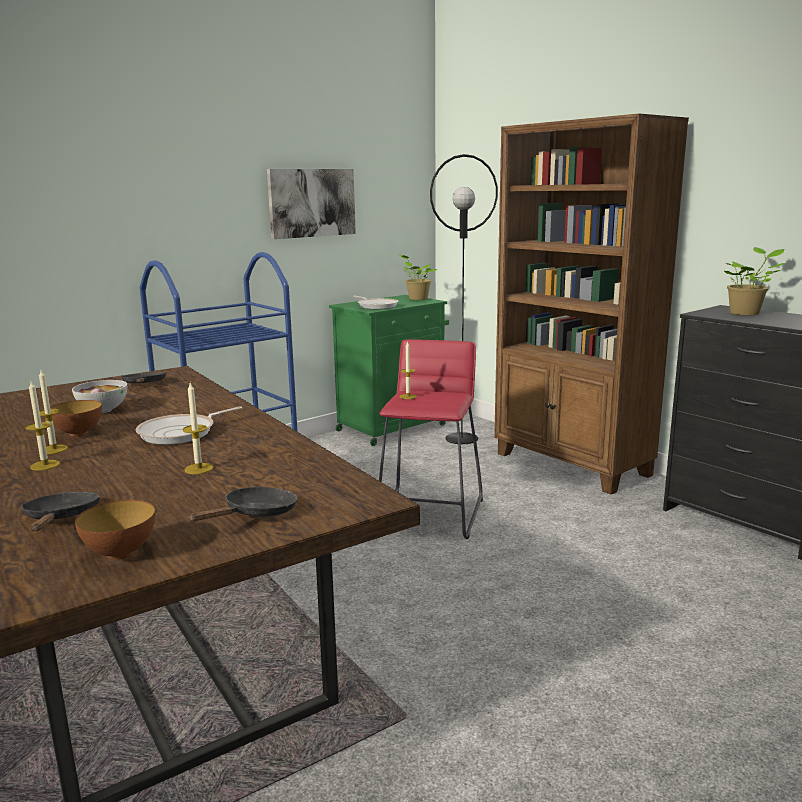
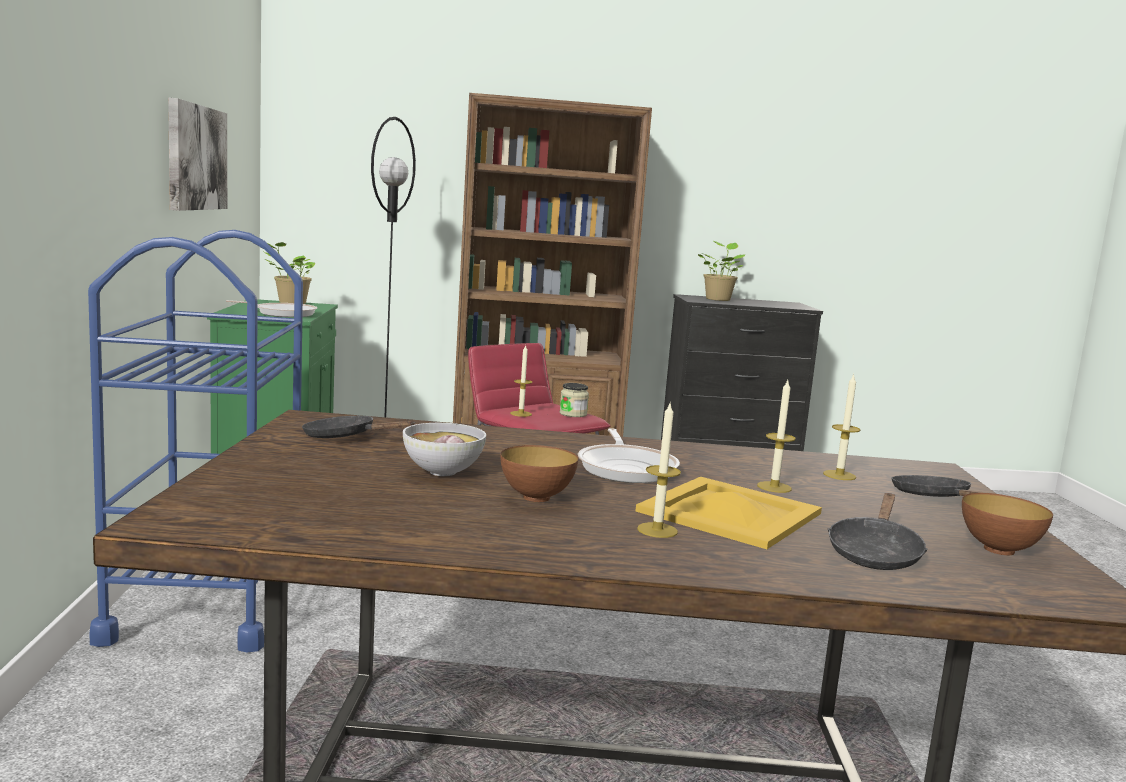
camera: 55 degrees left, 5 degrees down
black frying pan [21,492,100,531] -> black frying pan turned 90 degrees counterclockwise [828,493,928,570]
candle [39,370,68,454] -> candle moved to [823,374,861,480]
none -> jar [560,383,589,417]
none -> yellow tray [636,477,822,549]

